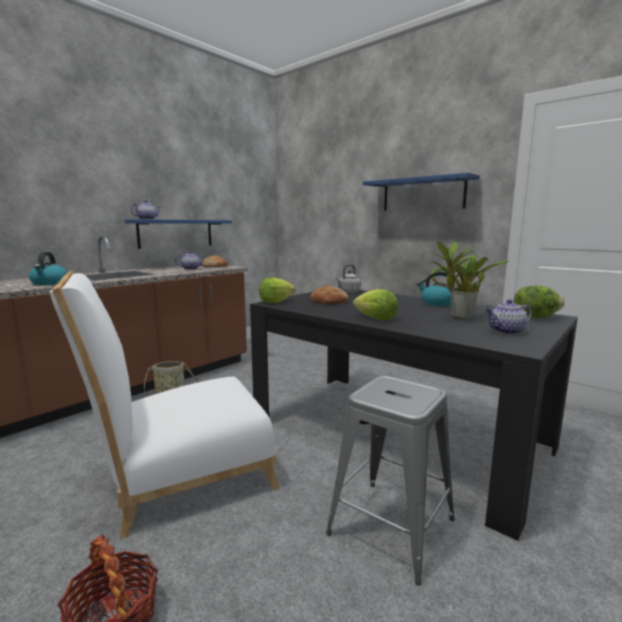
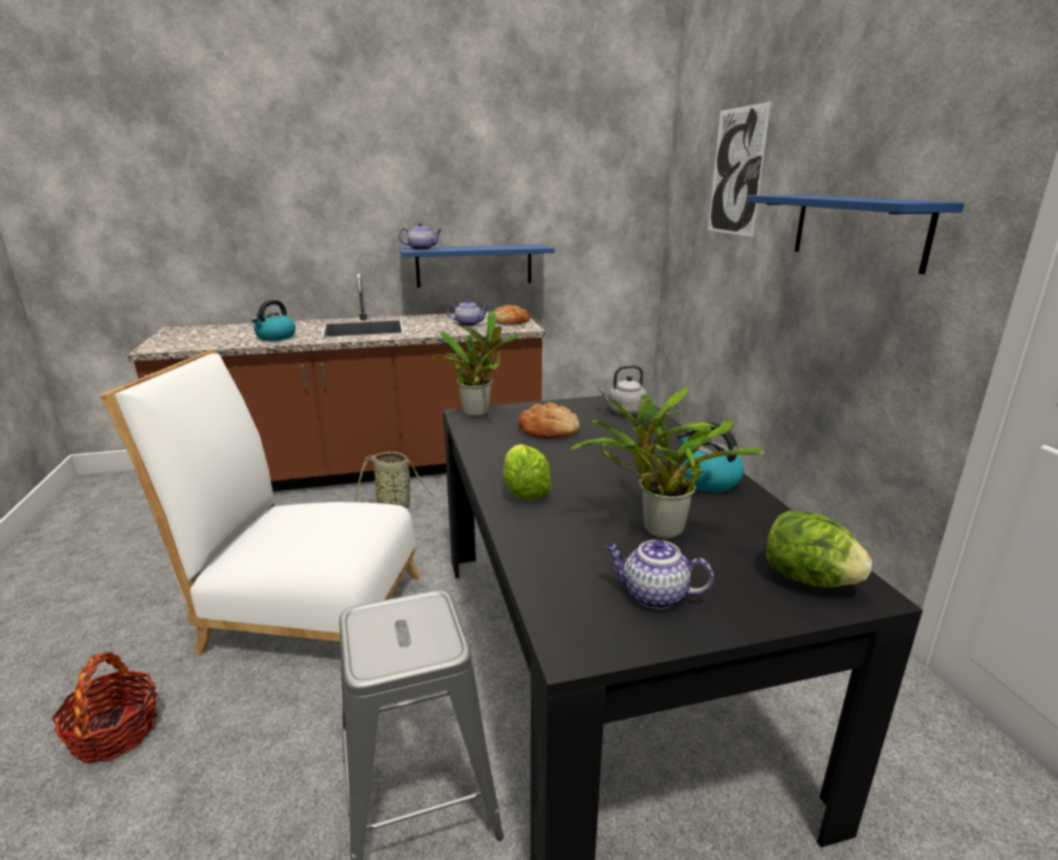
camera: 35 degrees right, 10 degrees up
lettuce [259,277,295,303] -> potted plant [432,311,524,418]
none -> picture [708,102,771,237]

